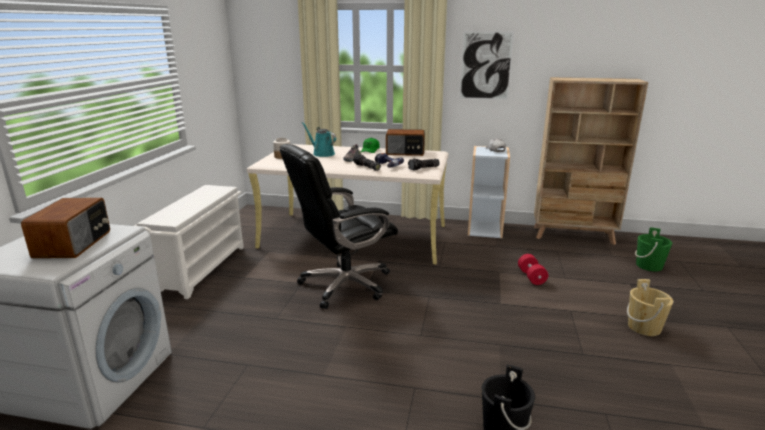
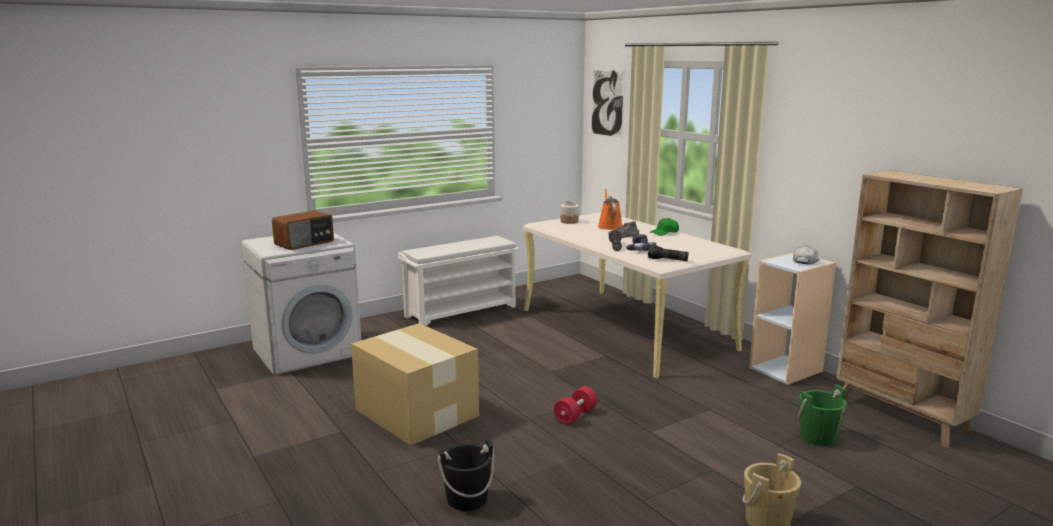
camera: 45 degrees right, 5 degrees down
black office chair [280,144,398,309] -> none
turquoise watering can [302,122,336,157] -> orange watering can [598,189,622,230]
radio [386,129,425,156] -> none
picture [459,31,514,100] -> picture moved to [591,68,625,139]
red dumbbell [518,254,548,285] -> red dumbbell moved to [554,386,598,424]
green bucket [635,227,672,271] -> green bucket moved to [797,384,847,446]
none -> cardboard box [351,323,479,445]

